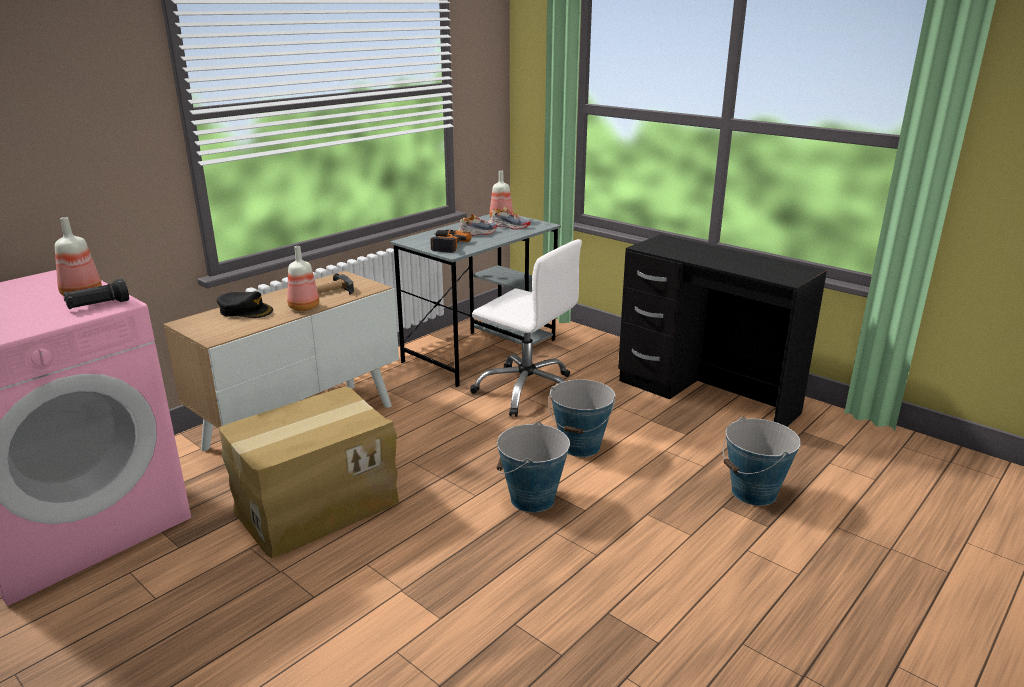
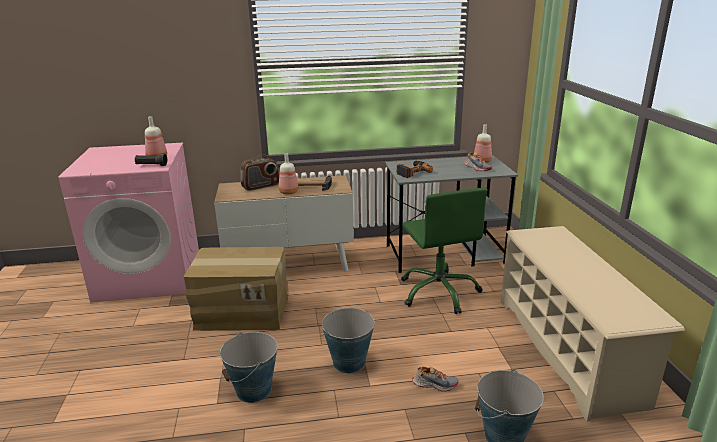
camera: 40 degrees right, 0 degrees up
black cap [217,291,273,318] -> radio [241,154,279,191]
shoe [458,214,497,236] -> shoe moved to [412,366,459,392]
white office chair [470,239,582,417] -> green office chair [401,188,487,314]
bucket [548,379,615,457] -> bucket moved to [220,332,278,403]
black desk [618,234,827,427] -> beige shoe rack [501,226,685,422]

